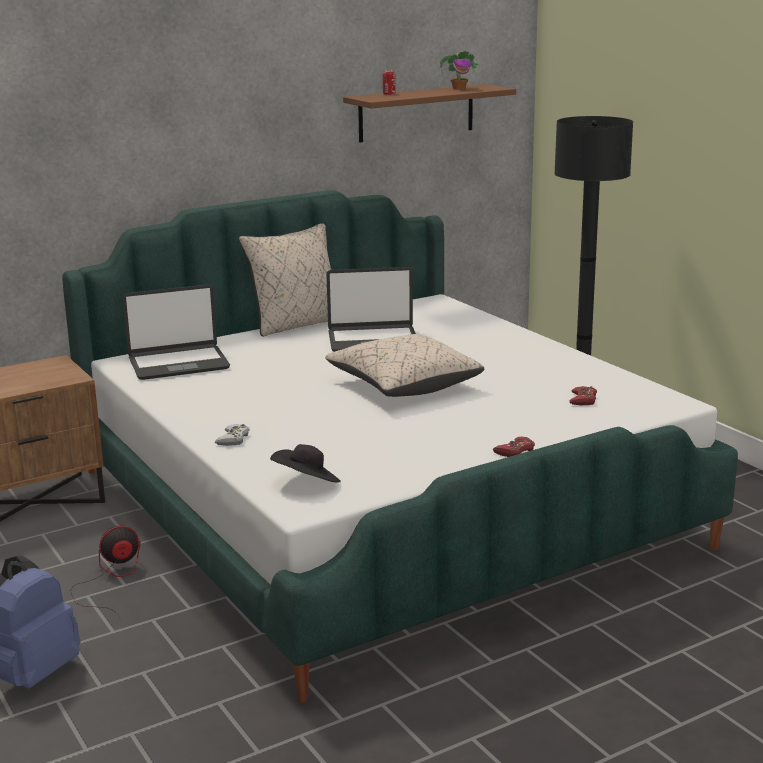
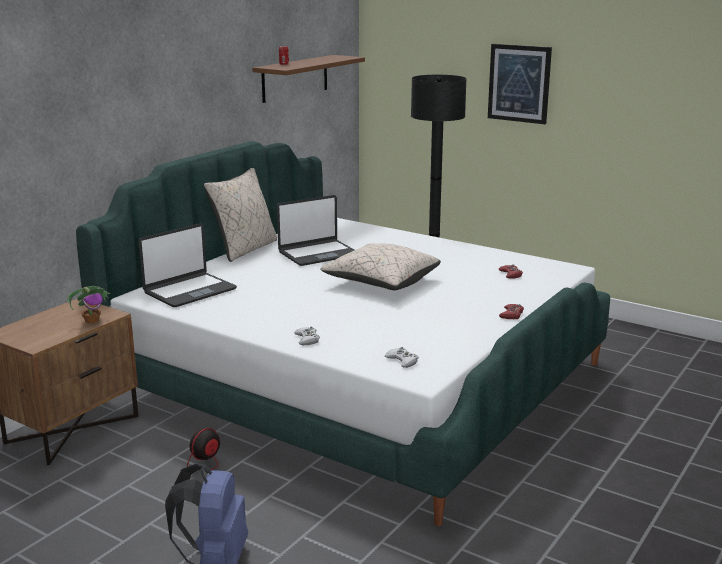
camera: 25 degrees left, 0 degrees up
black hat [270,444,341,483] -> white game controller [385,347,419,368]
potted plant [439,51,479,89] -> potted plant moved to [67,286,110,324]
none -> picture [488,44,552,124]

